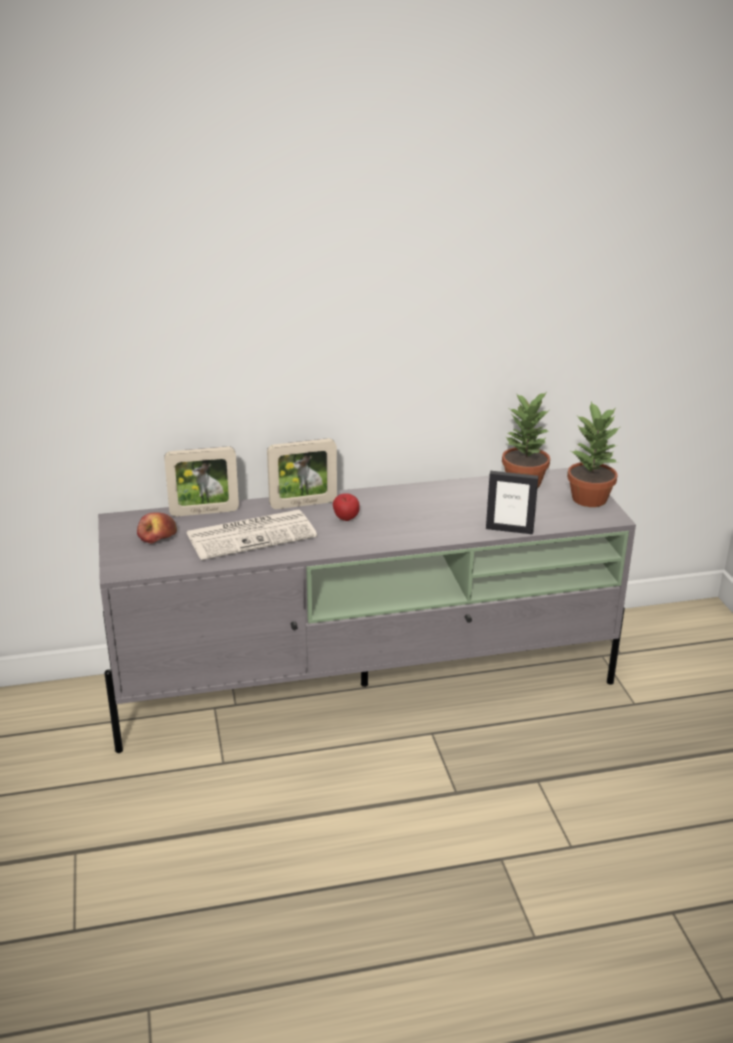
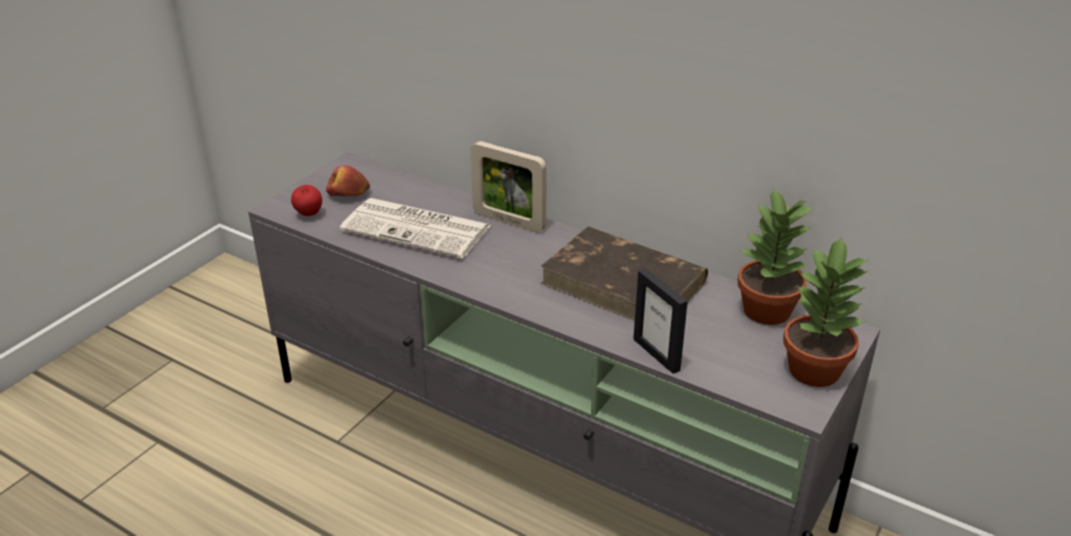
camera: 45 degrees right, 5 degrees up
picture frame [164,446,239,517] -> none
apple [333,493,360,521] -> apple moved to [291,185,322,216]
none -> brown book [541,226,708,321]

